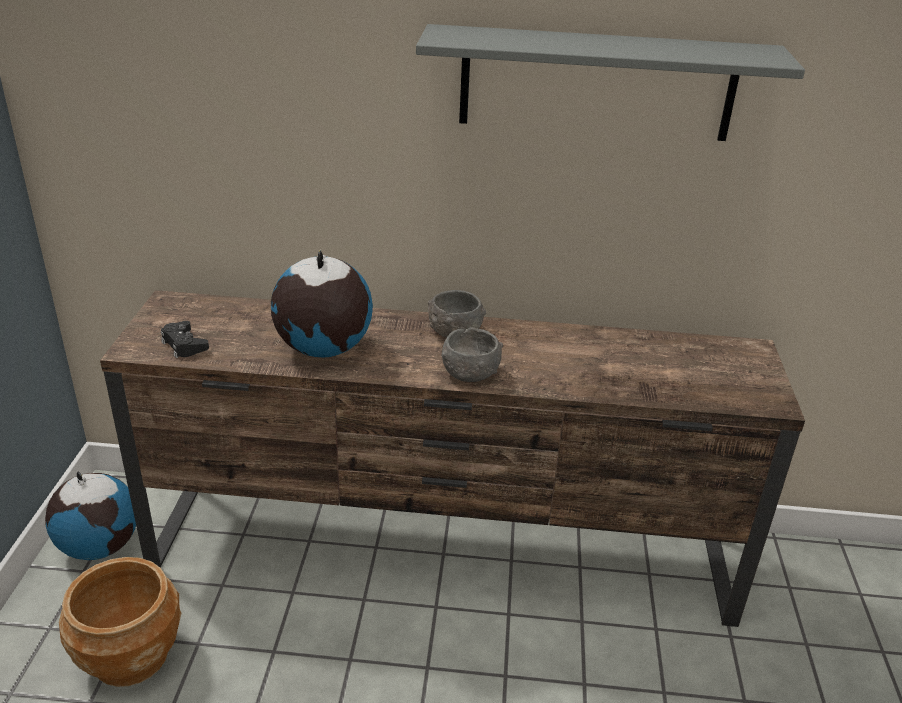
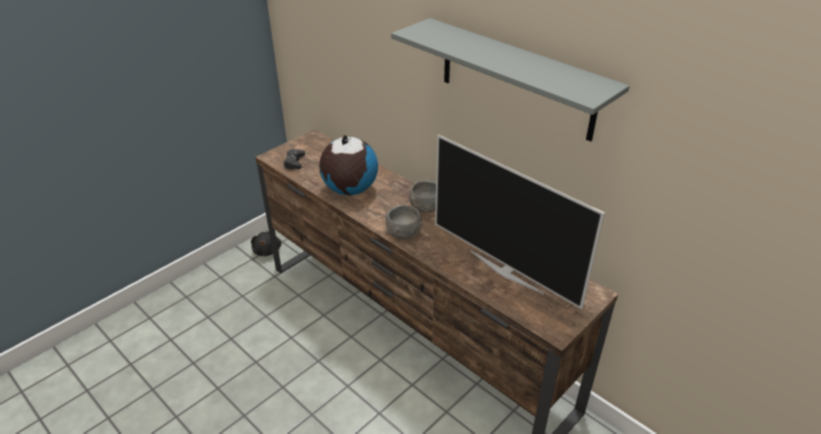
camera: 40 degrees right, 5 degrees up
globe [45,472,136,560] -> black plush toy [251,232,281,256]
brown planter [59,557,181,687] -> none
none -> television [435,134,605,309]

